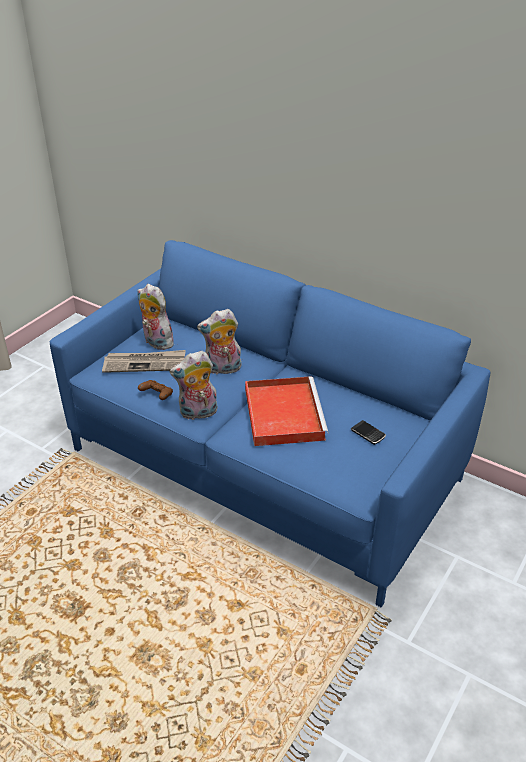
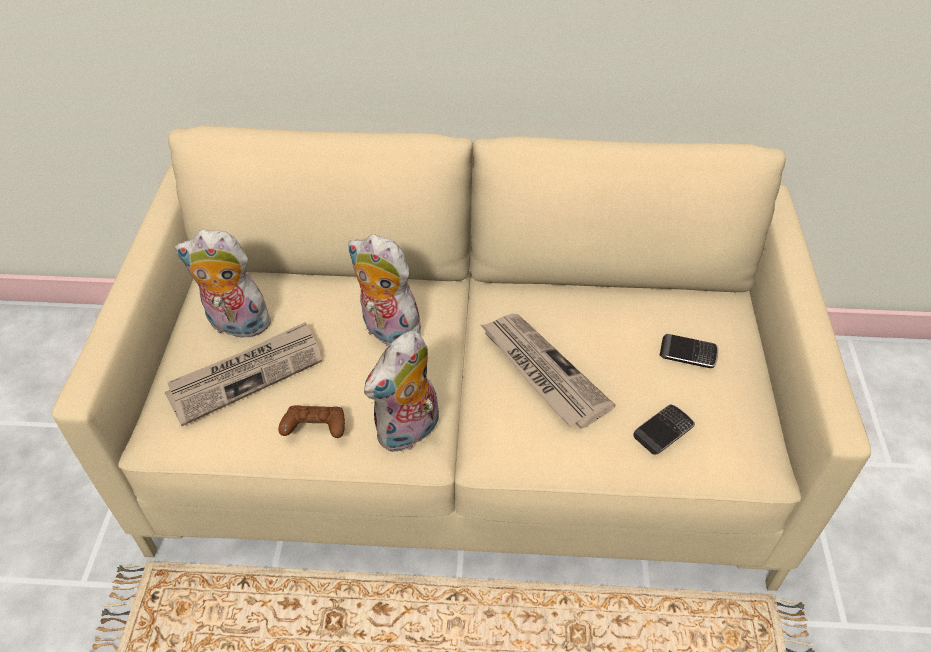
camera: 30 degrees left, 10 degrees up
blue sofa [50,240,491,607] -> beige sofa [52,126,871,591]
plush toy [197,309,241,376] -> plush toy turned 75 degrees clockwise [348,234,426,349]
red tray [245,376,329,446] -> newspaper [481,314,616,429]
none -> phone [633,404,695,454]

